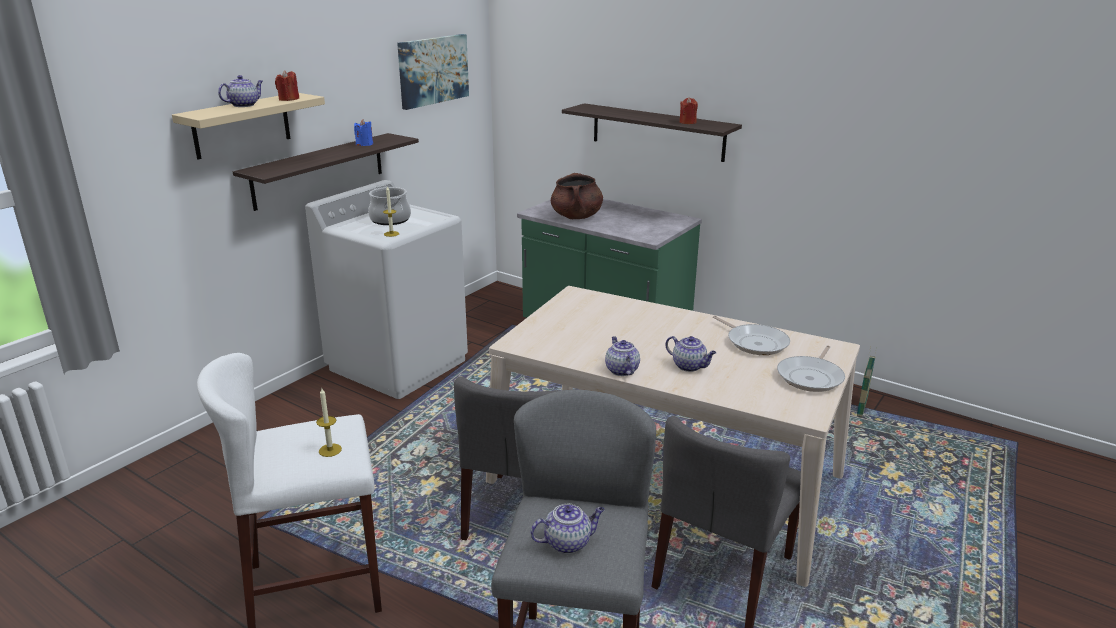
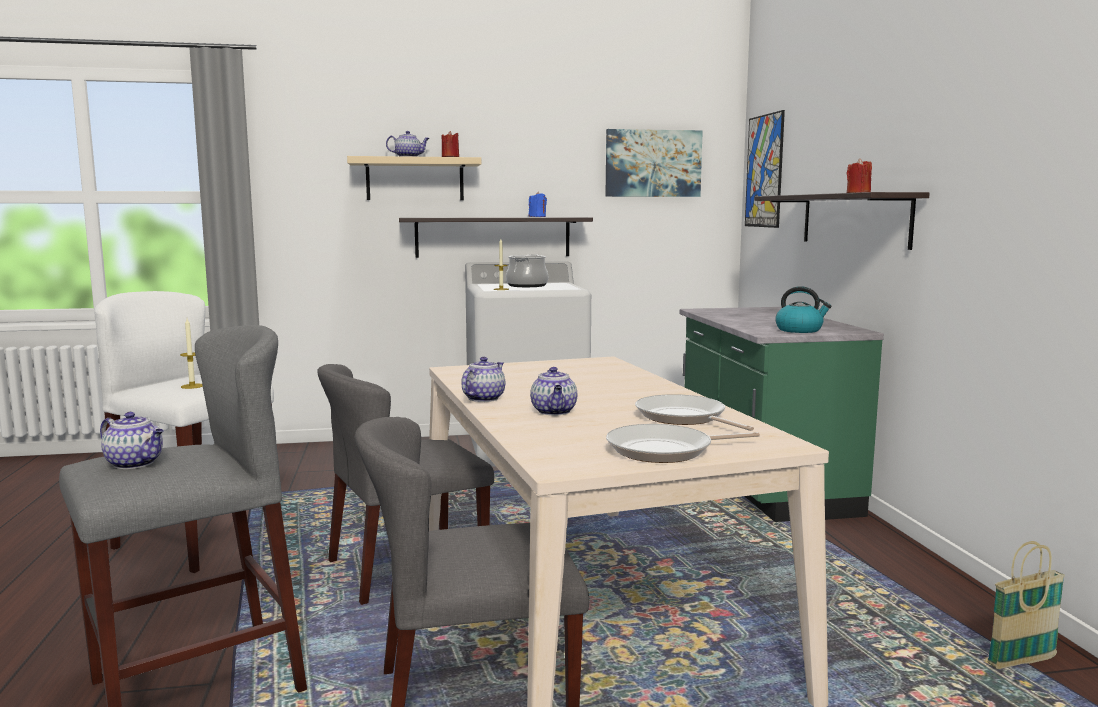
camera: 45 degrees right, 15 degrees down
brown cooking pot [551,173,603,219] -> none
frying pan [713,316,790,355] -> frying pan turned 135 degrees clockwise [635,394,754,431]
none -> picture [745,110,785,228]
none -> kettle [775,286,832,333]

